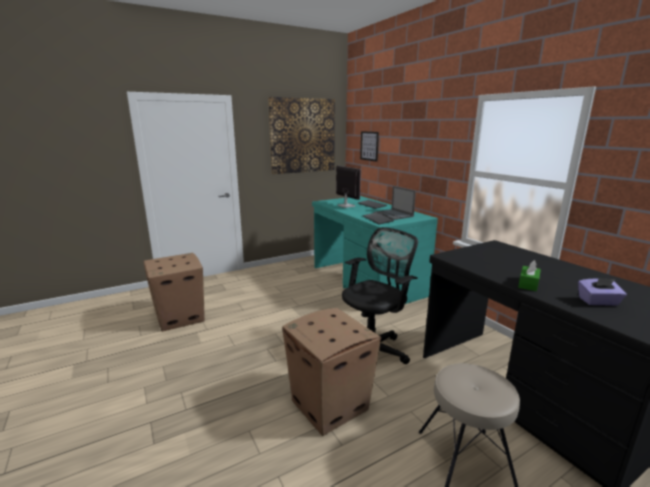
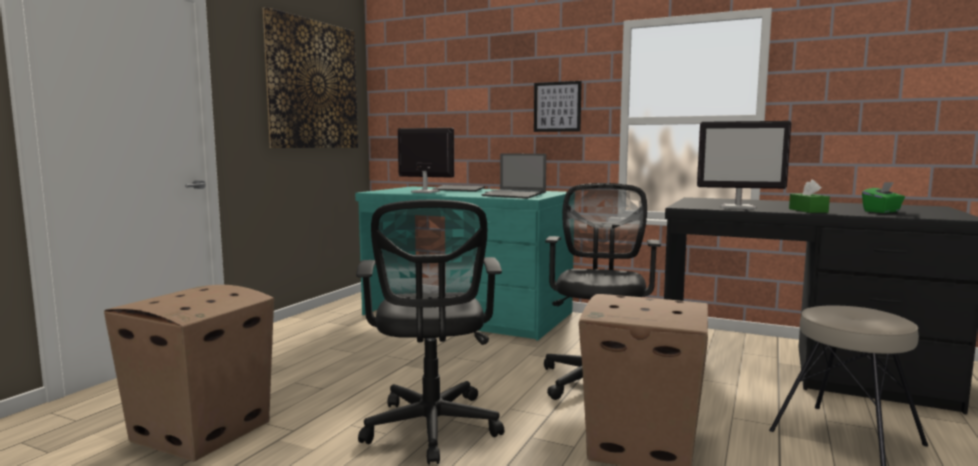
camera: 35 degrees left, 10 degrees down
picture [360,131,379,162] -> picture moved to [534,81,582,132]
purple tissue box [578,278,627,306] -> green tissue box [862,182,905,213]
none -> black office chair [356,199,504,465]
none -> monitor [697,121,791,210]

